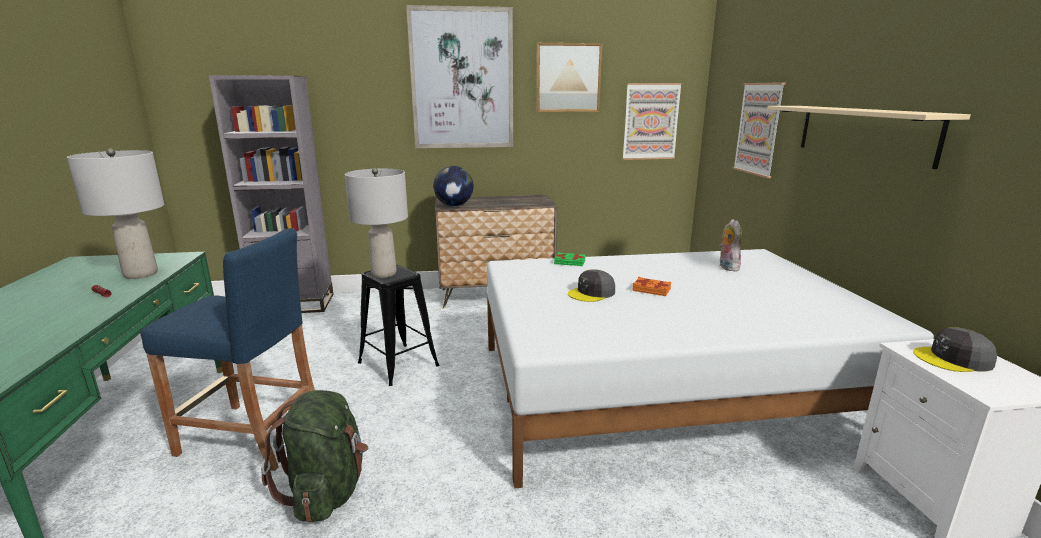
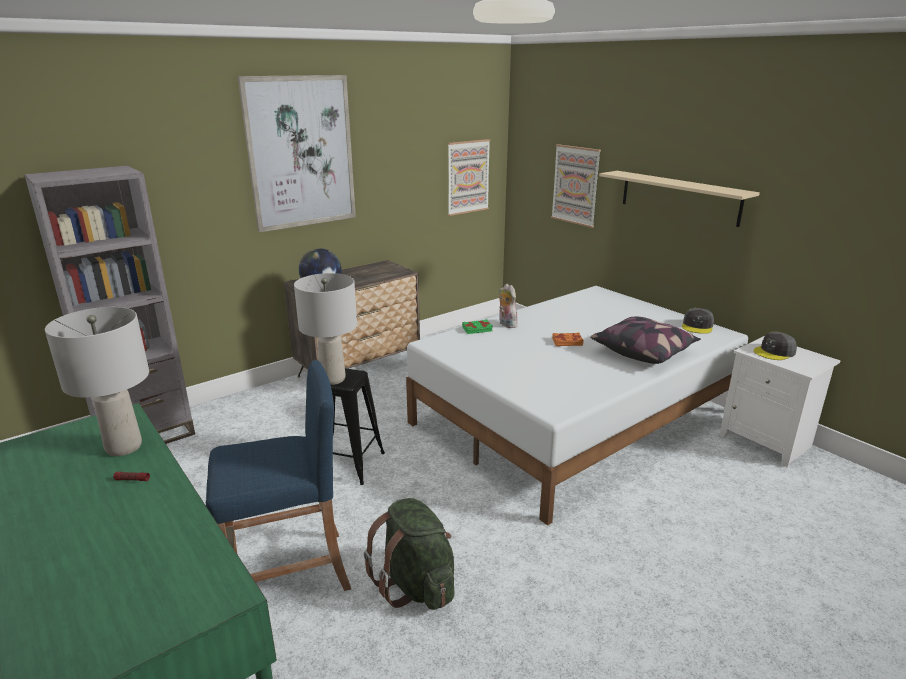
camera: 30 degrees left, 5 degrees up
picture [536,43,602,112] -> none
grey cap [568,269,615,302] -> grey cap moved to [682,308,714,334]
plush toy [719,219,741,271] -> plush toy moved to [499,284,518,328]
none -> pillow [590,317,701,364]

